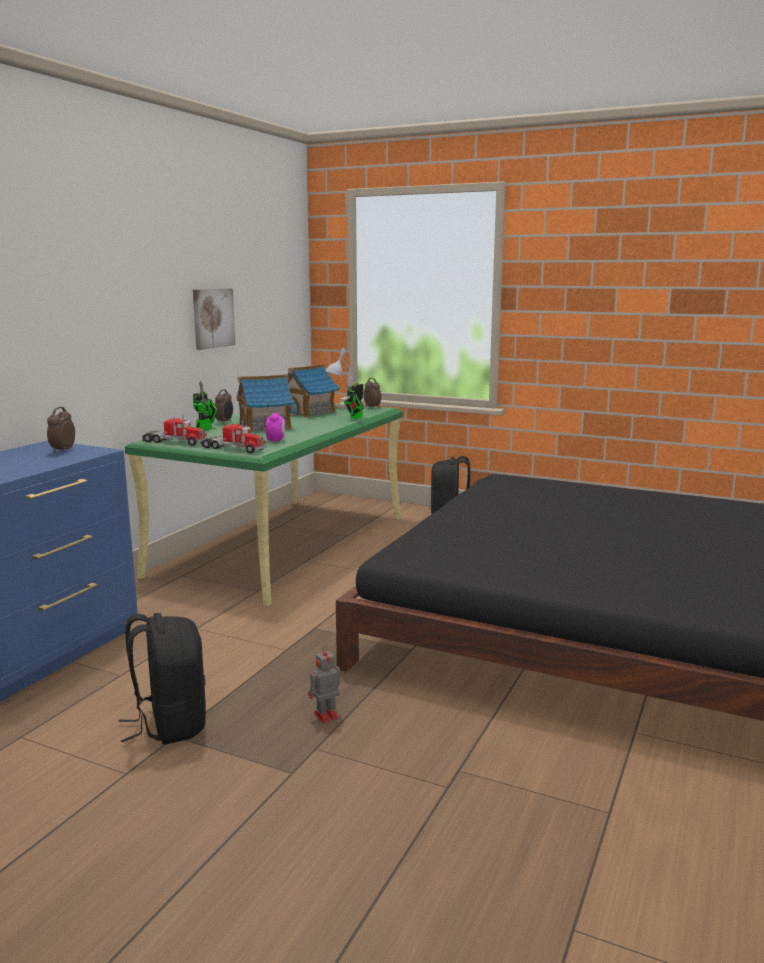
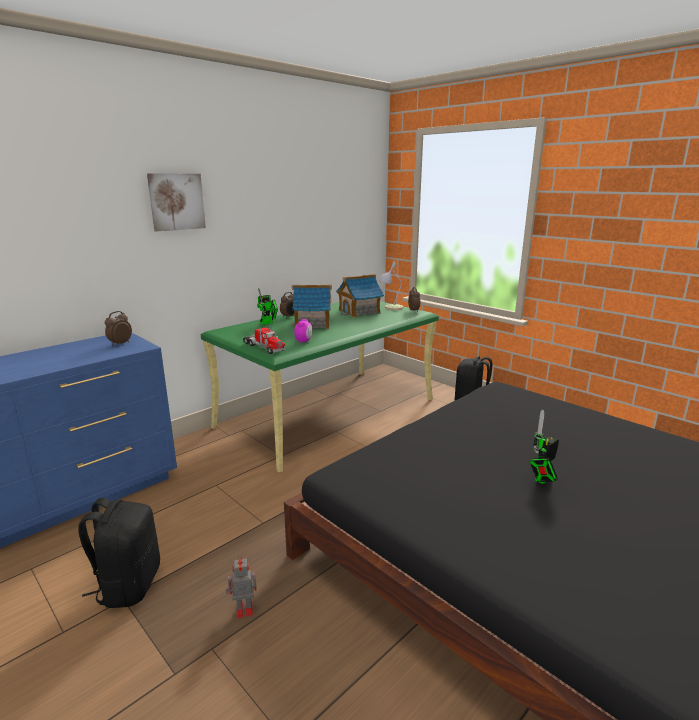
camera: 20 degrees right, 5 degrees up
toy truck [142,414,208,446] -> none
picture [193,288,235,350] -> picture moved to [147,173,206,232]
toy robot [344,367,364,419] -> toy robot moved to [529,410,559,484]

